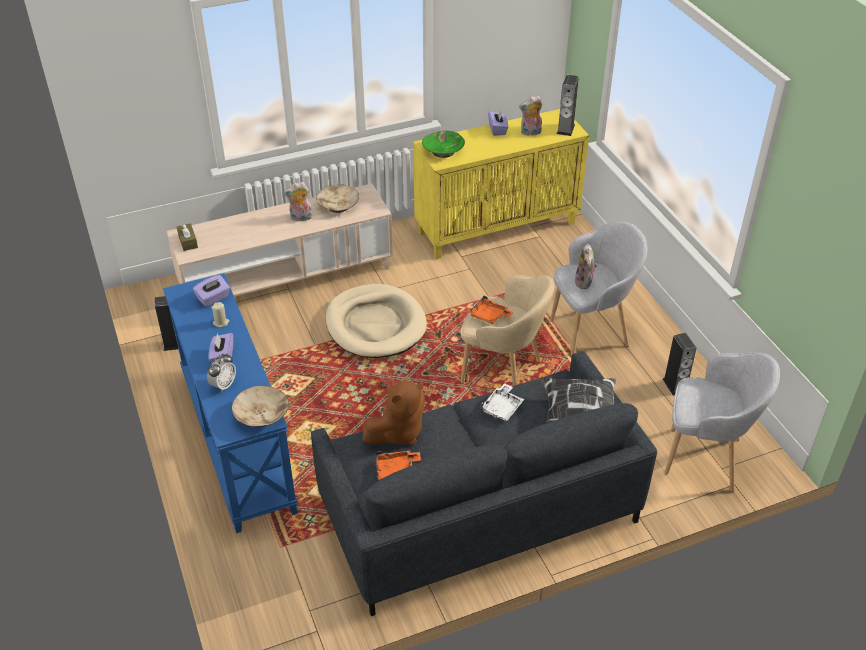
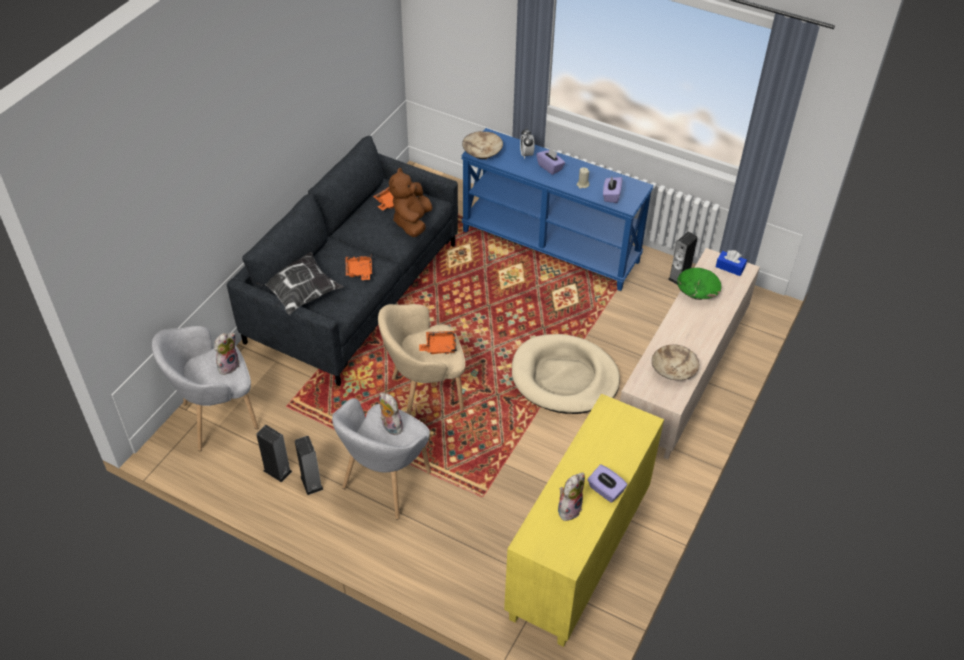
camera: 140 degrees right, 5 degrees up
brown tissue box [177,223,198,251] -> blue tissue box [716,250,747,276]
plush toy [284,182,313,222] -> plush toy moved to [214,333,239,375]
green bowl [422,131,465,158] -> green bowl moved to [677,268,721,300]
white tray [480,383,524,421] -> orange tray [345,256,372,280]
speaker [557,75,579,136] -> speaker moved to [295,436,323,495]

